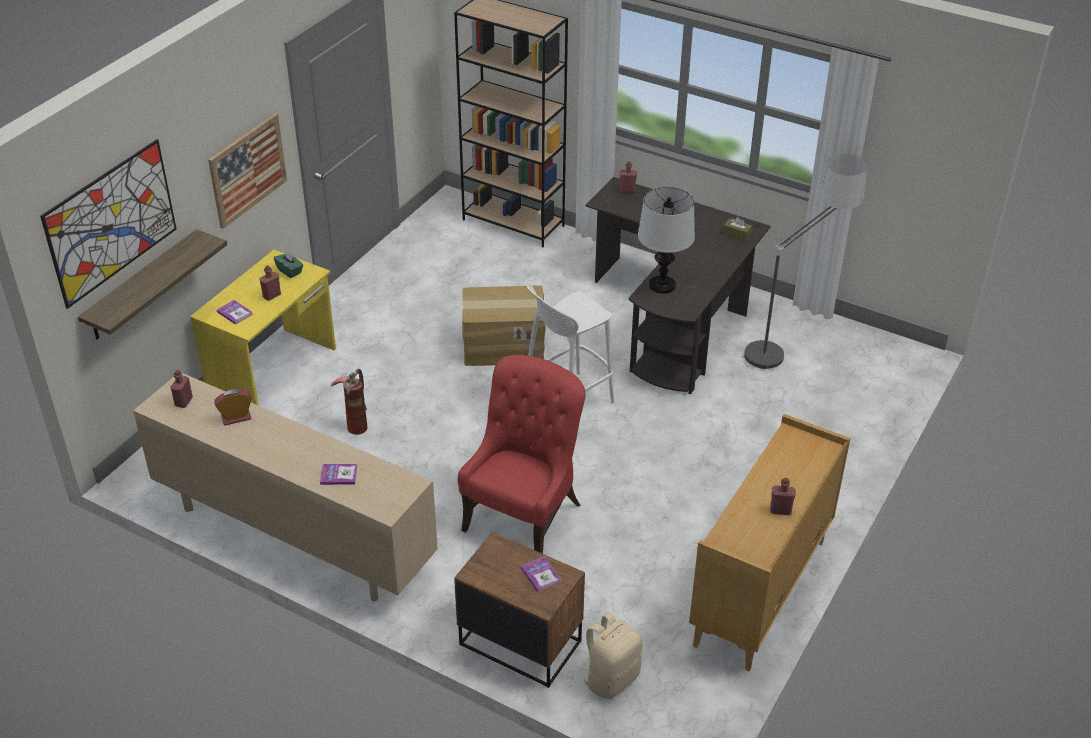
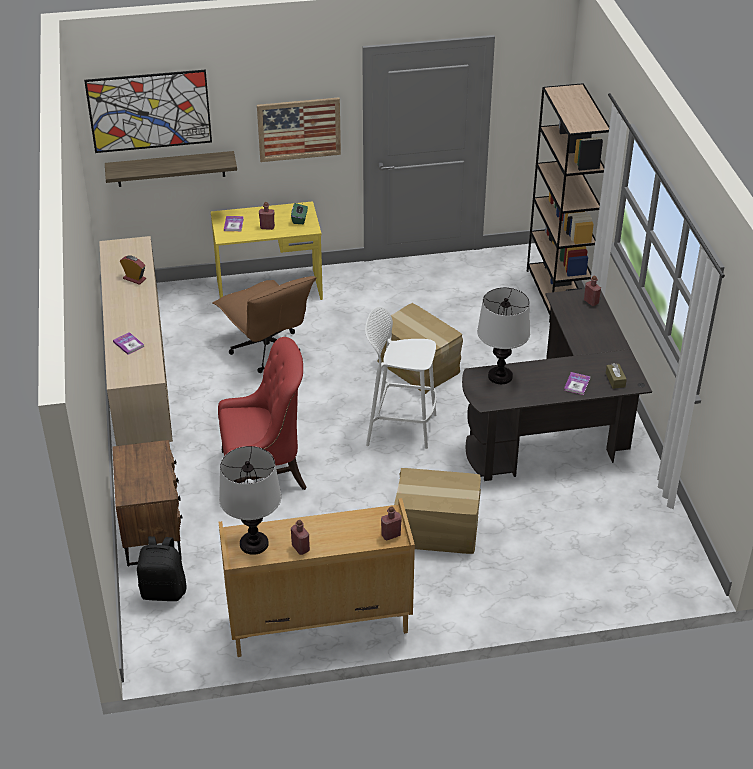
camera: 50 degrees right, 0 degrees up
red bottle [170,370,193,408] -> red bottle moved to [381,506,402,540]
fire extinguisher [331,369,368,435] -> brown office chair [212,276,317,373]
book [521,556,561,592] -> book moved to [564,372,591,395]
beige backpack [579,612,643,699] -> black backpack [137,536,187,601]
floor lamp [742,154,867,369] -> none
none -> table lamp [219,446,281,555]
none -> cardboard box [394,468,481,554]

